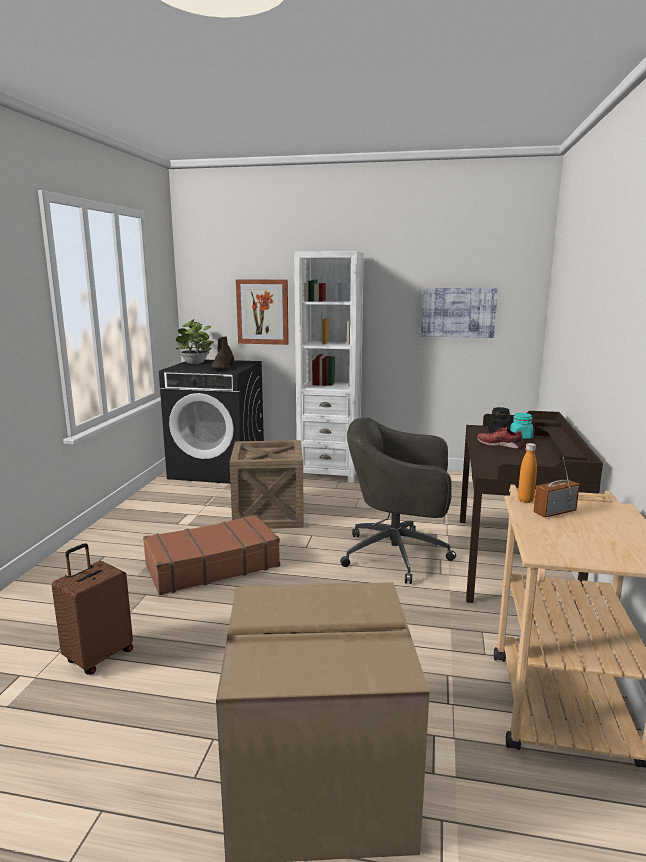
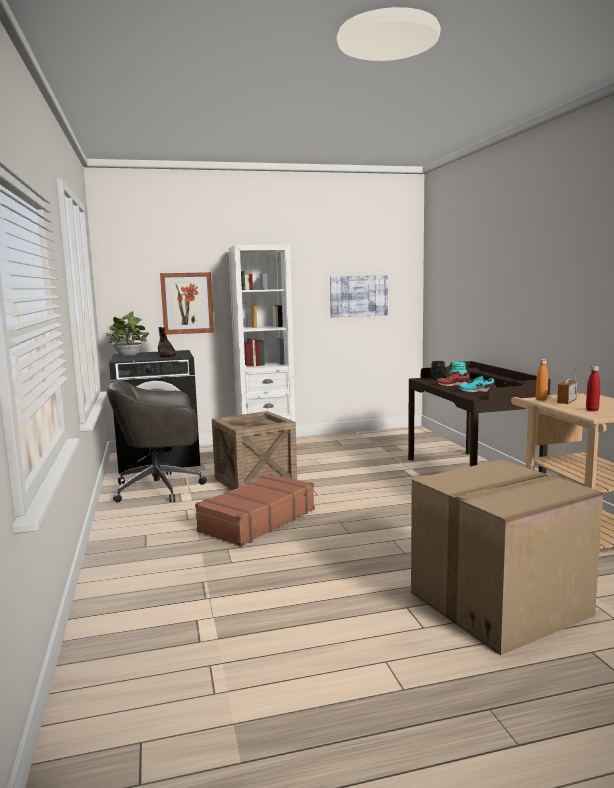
camera: 25 degrees left, 5 degrees down
brown suitcase [52,543,133,675] -> none
grey office chair [340,417,456,584] -> grey office chair moved to [107,380,207,502]
none -> turquoise shoe [458,376,496,392]
none -> red bottle [586,366,600,411]

